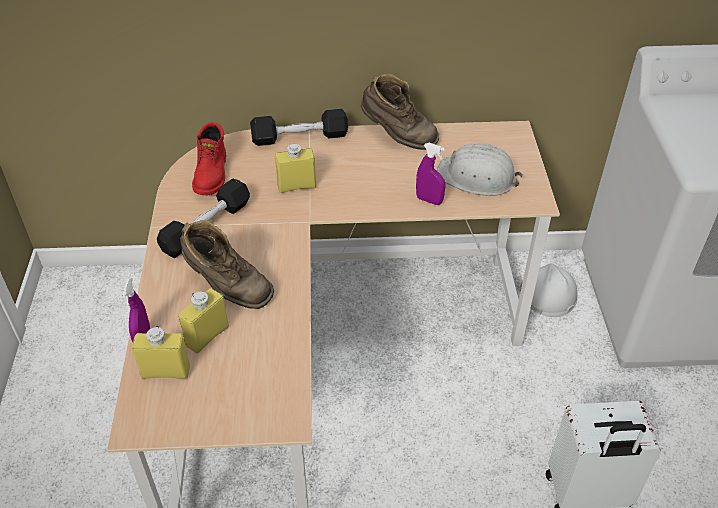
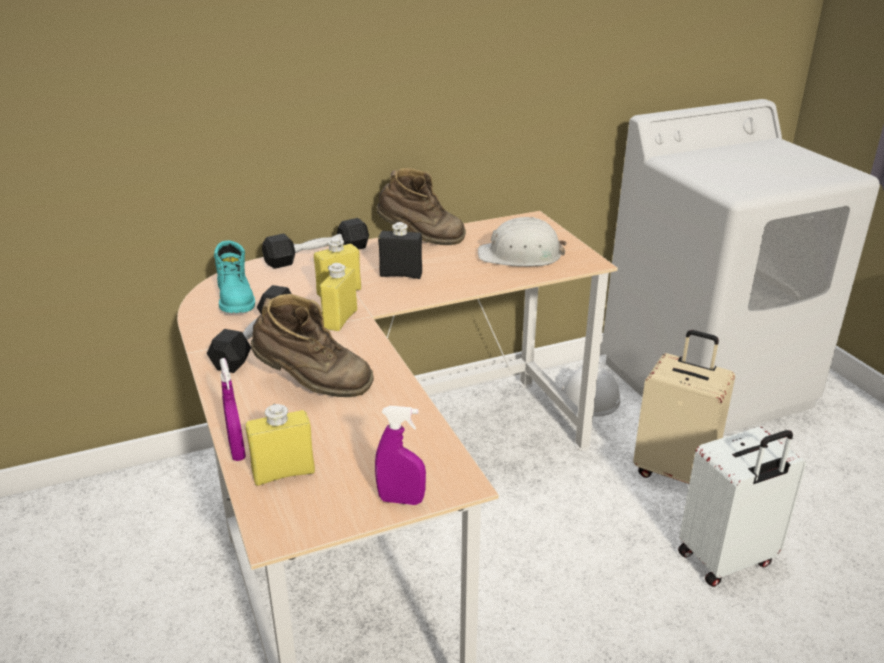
camera: 20 degrees left, 15 degrees down
yellow bottle [179,288,229,353] -> yellow bottle moved to [320,263,357,331]
red boot [192,122,226,195] -> turquoise boot [214,241,255,313]
purple spray bottle [416,143,445,205] -> purple spray bottle moved to [375,406,426,505]
none -> black bottle [378,222,422,279]
none -> beige suitcase [633,330,735,484]

